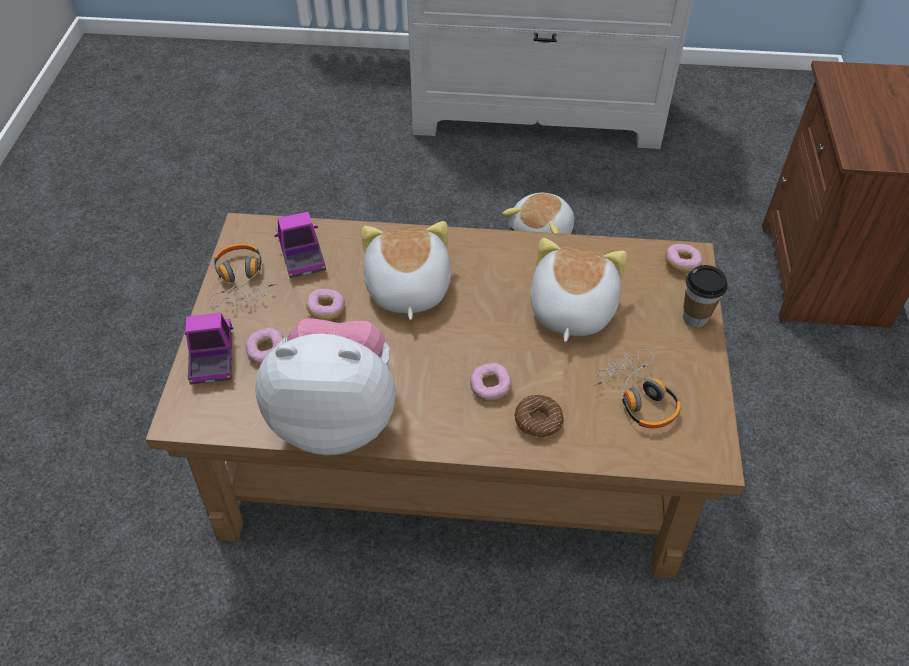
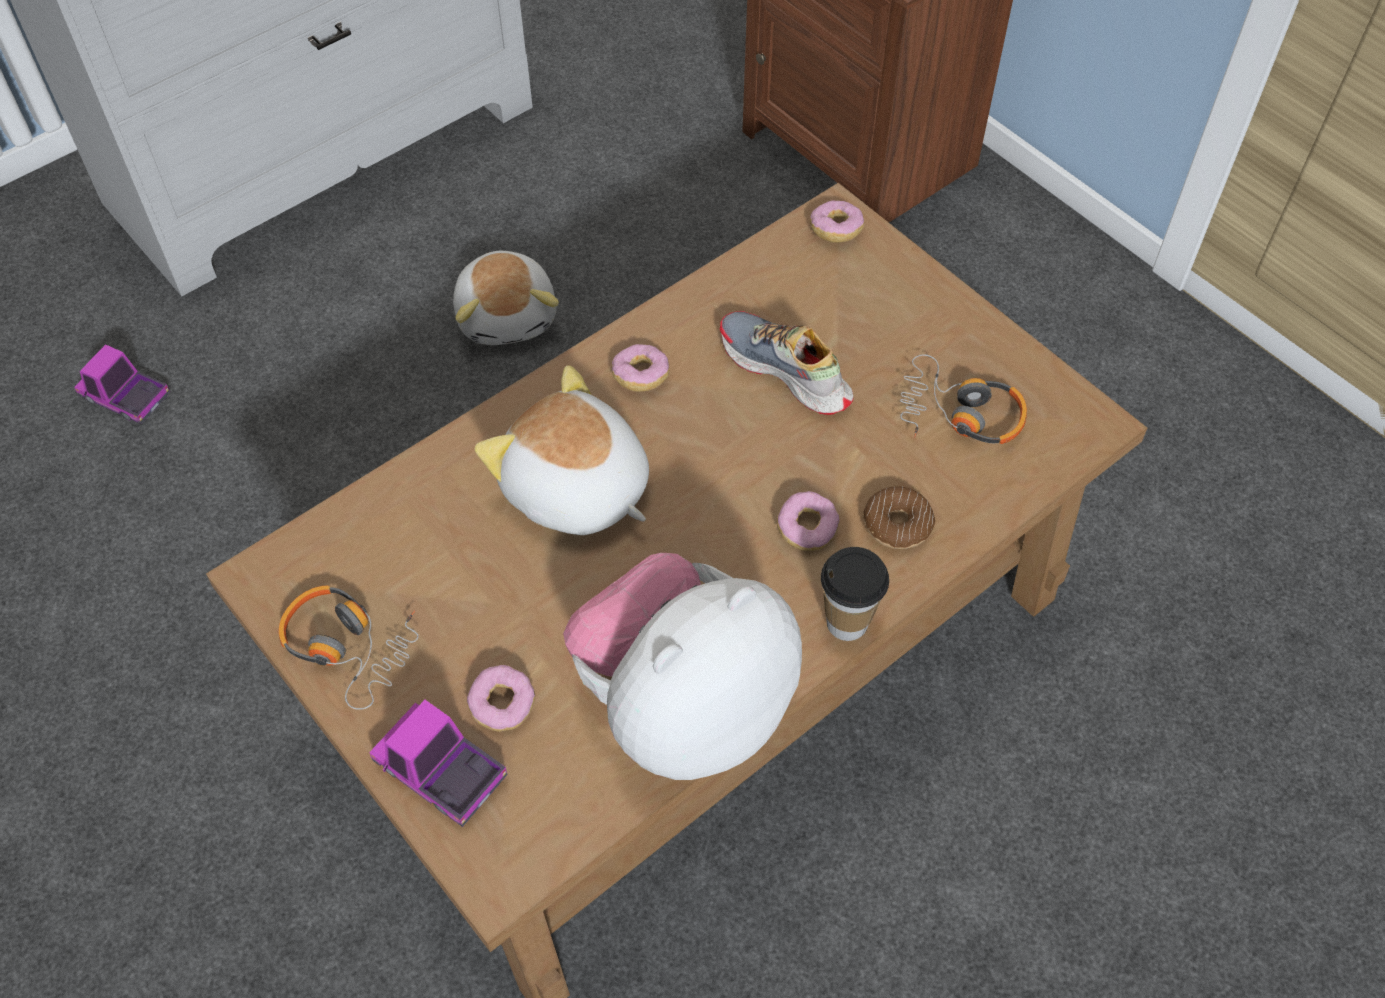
camera: 45 degrees left, 5 degrees up
toy truck [274,212,326,278] -> toy truck moved to [74,344,170,424]
donut [306,289,345,320] -> donut moved to [612,344,670,392]
plush toy [530,238,627,342] -> shoe [719,311,853,415]
cup [683,265,728,327] -> cup moved to [821,547,889,641]

